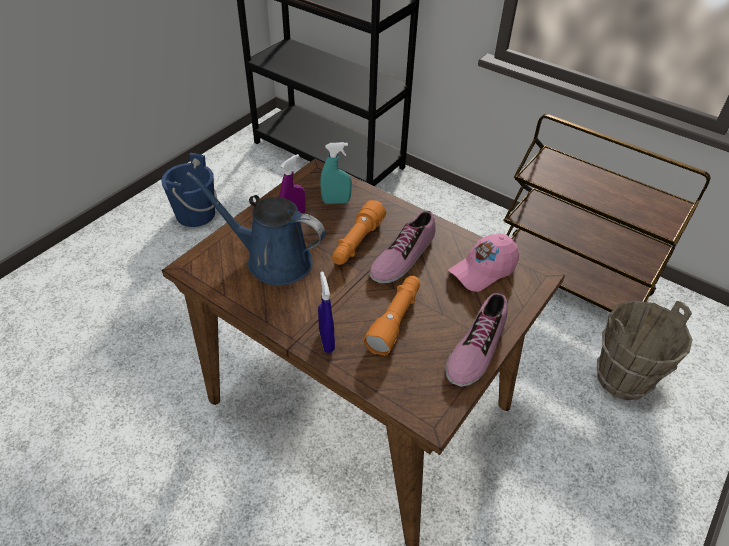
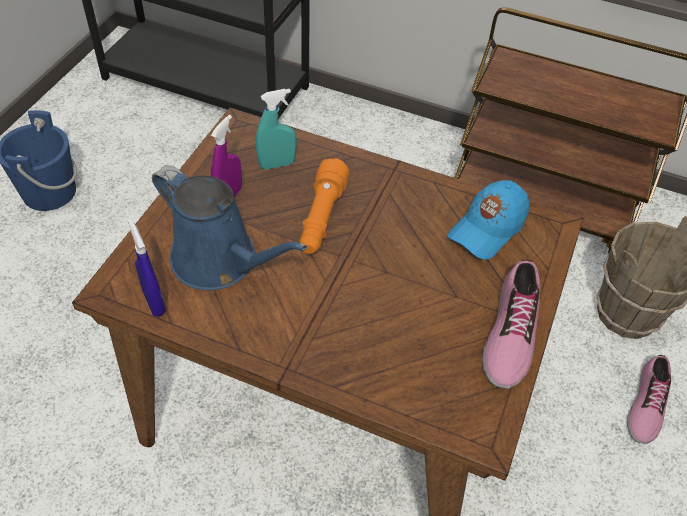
camera: 15 degrees left, 5 degrees up
blue watering can [186,172,326,285] -> blue watering can turned 150 degrees counterclockwise [152,165,307,290]
blue spray bottle [318,271,335,353] -> blue spray bottle moved to [128,219,166,317]
orange flashlight [363,276,420,356] -> none
shoe [370,211,436,283] -> shoe moved to [627,355,671,444]
pink cap [448,234,519,292] -> blue cap [447,180,529,259]

